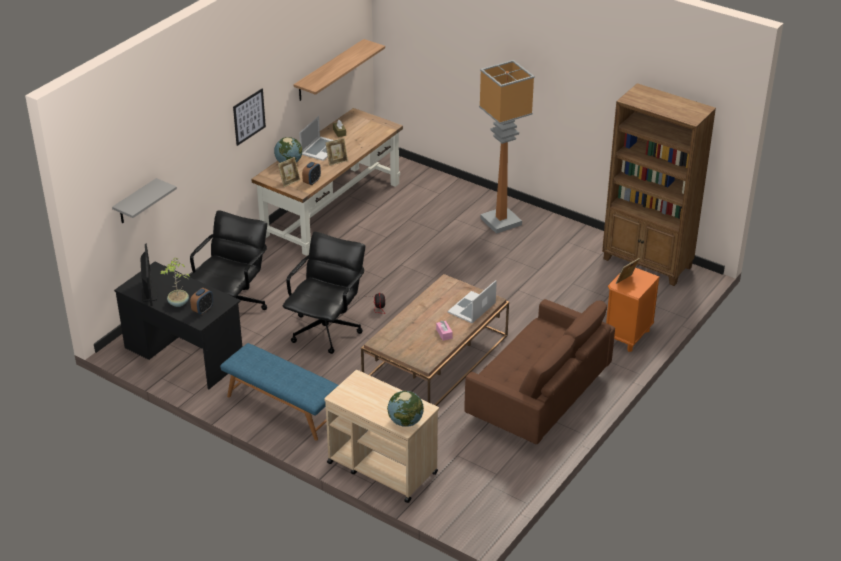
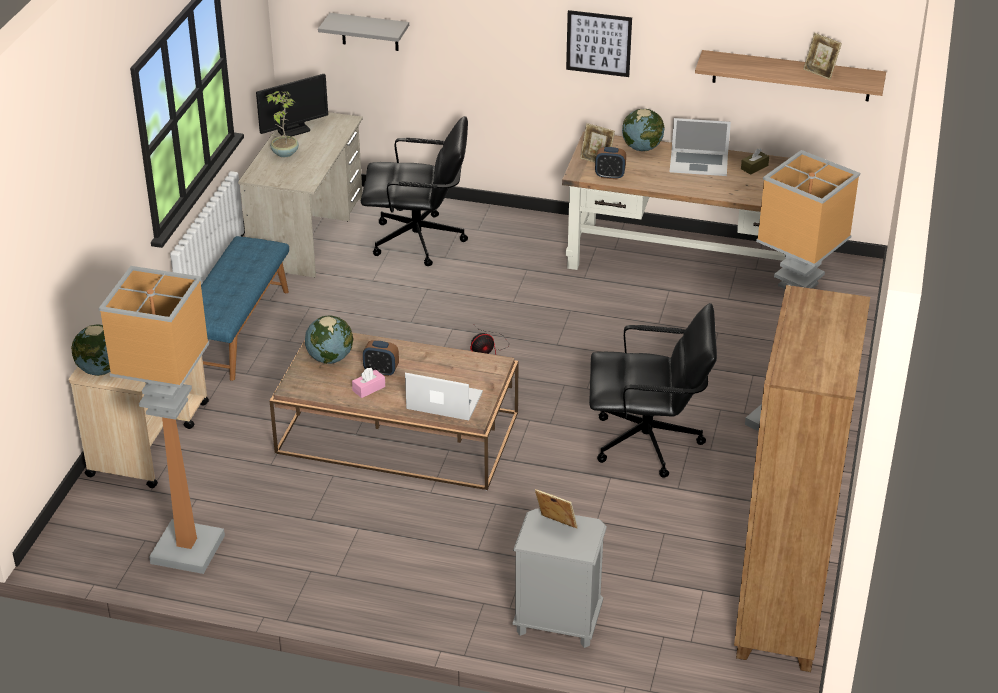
camera: 70 degrees right, 0 degrees up
black desk [114,262,242,389] -> beige desk [238,112,363,278]
alarm clock [190,288,213,314] -> alarm clock moved to [363,340,399,376]
black office chair [283,232,365,354] -> black office chair moved to [589,303,717,478]
picture frame [325,138,348,166] -> picture frame moved to [803,33,842,80]
brown sofa [464,299,615,444] -> none
orange nightstand [606,268,660,352] -> grey nightstand [513,508,607,648]
none -> floor lamp [99,266,225,574]
none -> globe [305,315,353,364]

